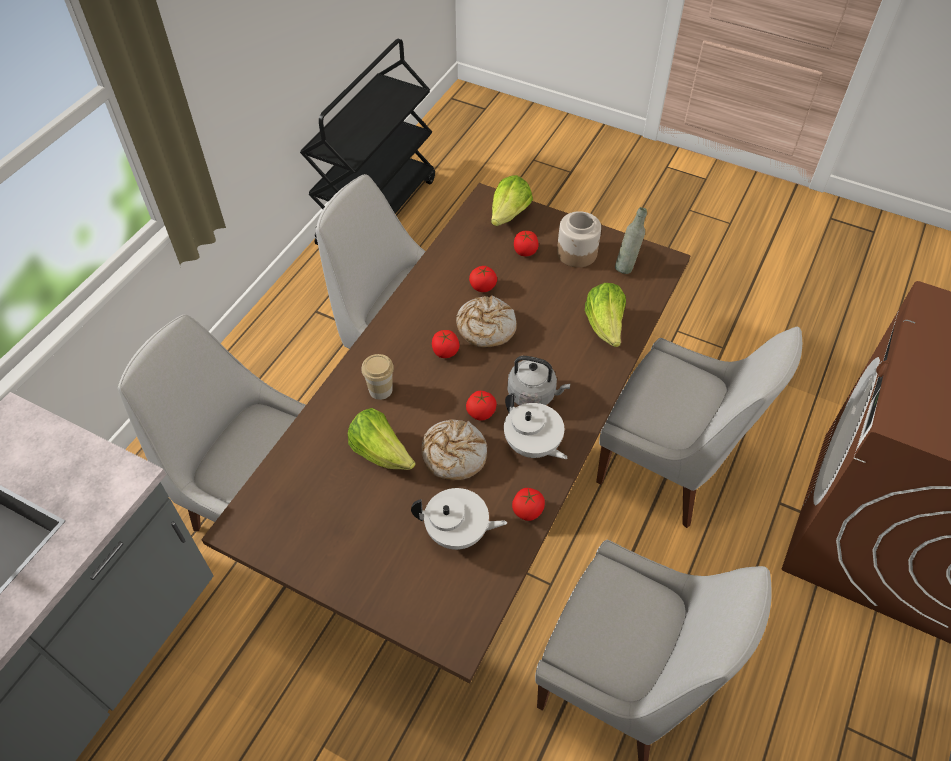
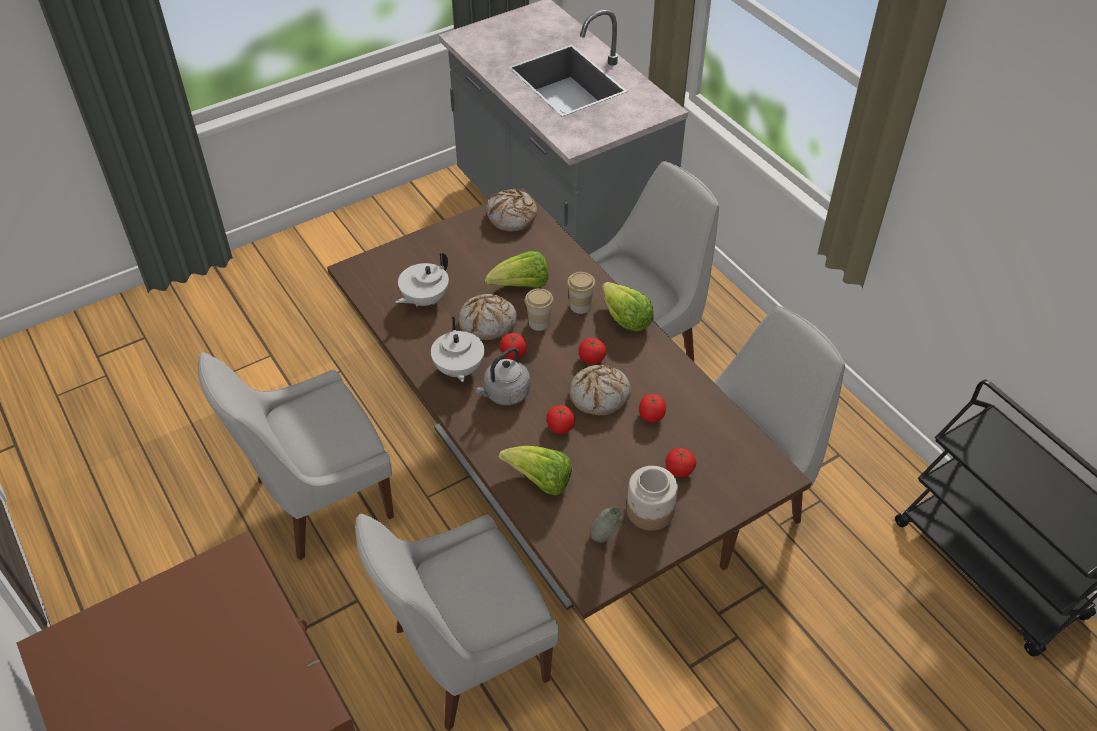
camera: 120 degrees right, 5 degrees down
lettuce [491,175,533,226] -> lettuce moved to [602,282,654,332]
white teapot [504,393,567,459] -> white teapot turned 90 degrees counterclockwise [431,316,484,382]
tomato [512,488,545,521] -> tomato moved to [546,405,575,434]
none -> bread [486,189,537,232]
none -> cup [525,288,554,331]

